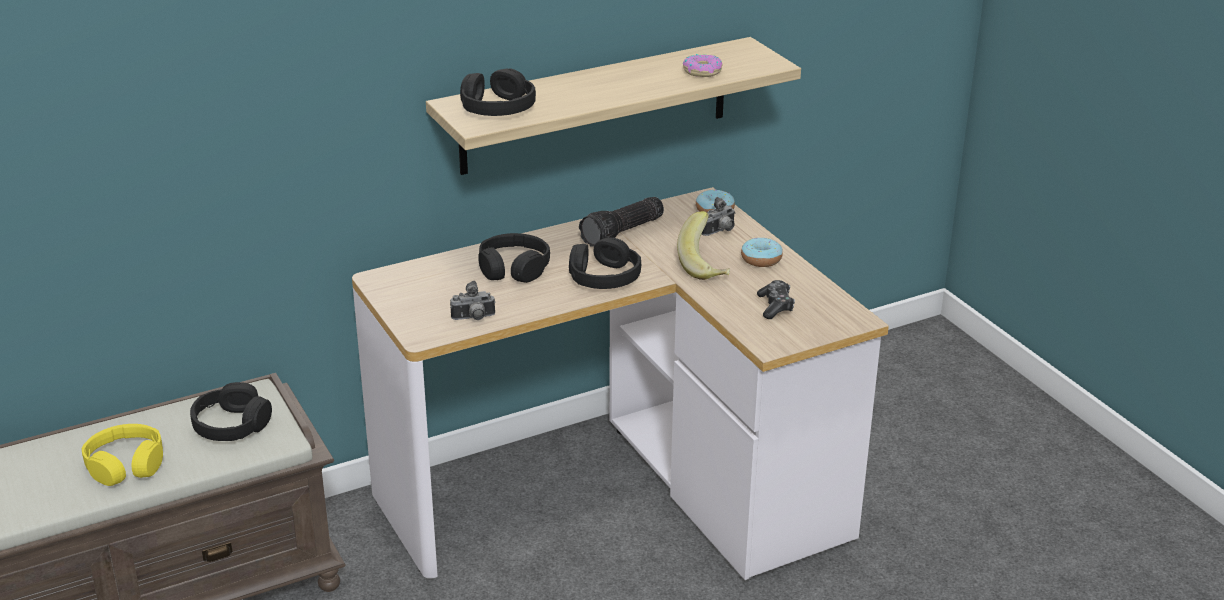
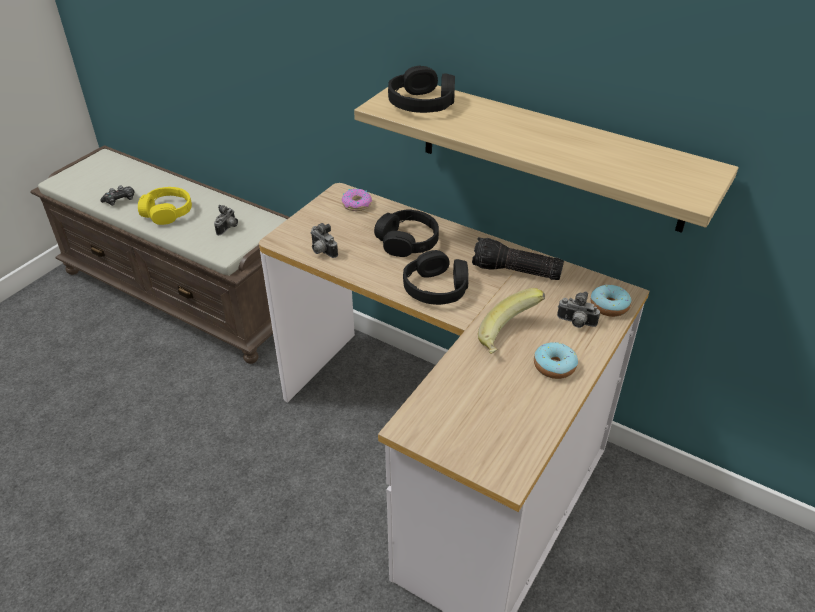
camera: 60 degrees right, 10 degrees up
black headphones [190,382,272,441] -> camera [214,205,238,235]
donut [683,54,722,77] -> donut moved to [342,189,372,211]
game controller [757,280,795,319] -> game controller moved to [100,186,134,206]

